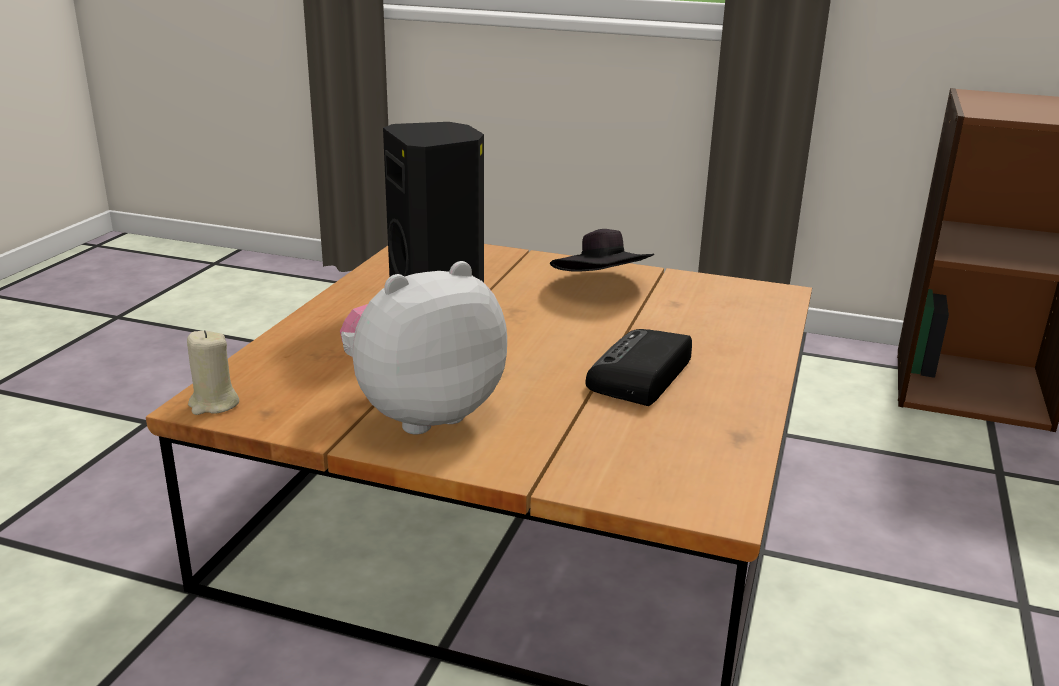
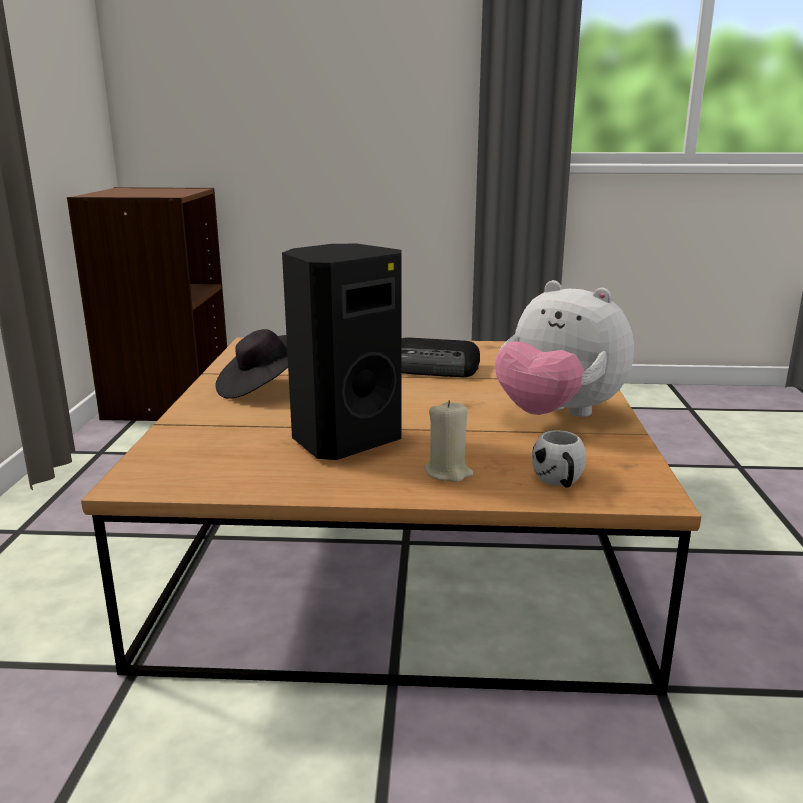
camera: 105 degrees left, 5 degrees down
beige candle [187,330,239,415] -> beige candle moved to [424,400,473,482]
none -> white mug [532,430,586,488]

